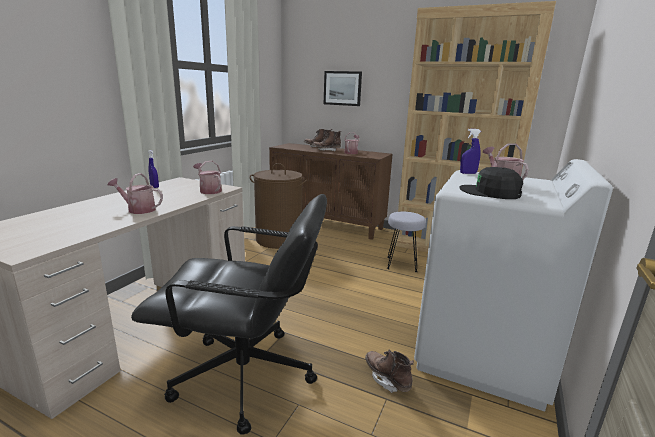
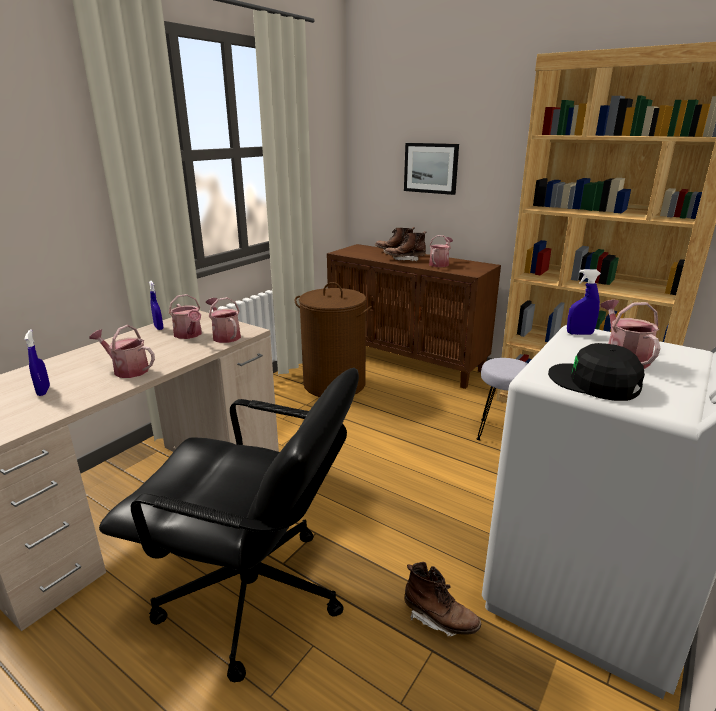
camera: 10 degrees right, 5 degrees up
brown boot [365,350,414,393] -> brown boot turned 150 degrees clockwise [405,562,481,637]
none -> blue spray bottle [24,329,50,396]
none -> watering can [169,294,202,339]

